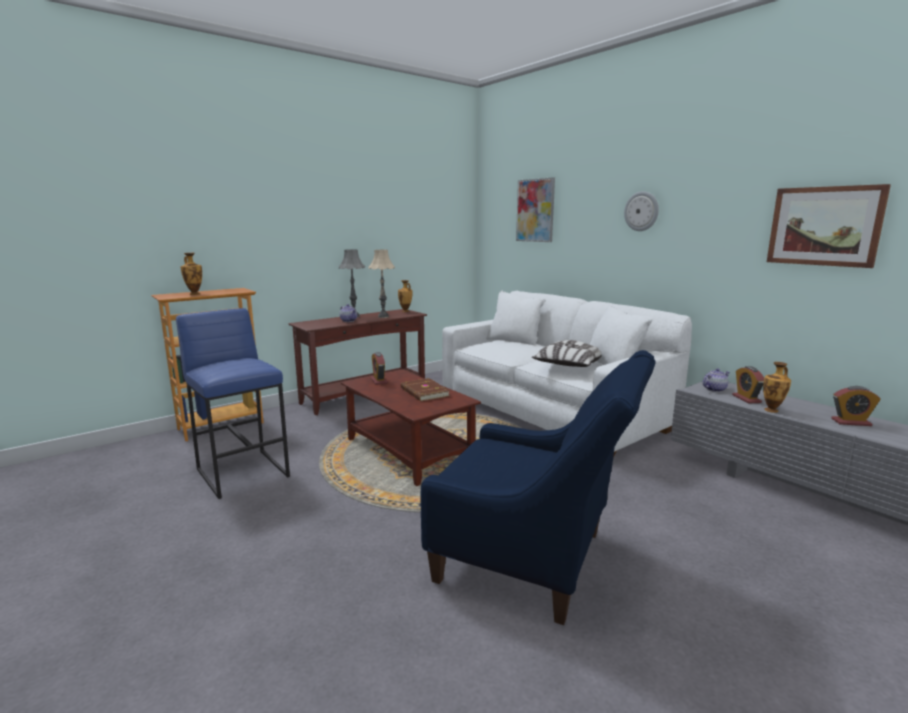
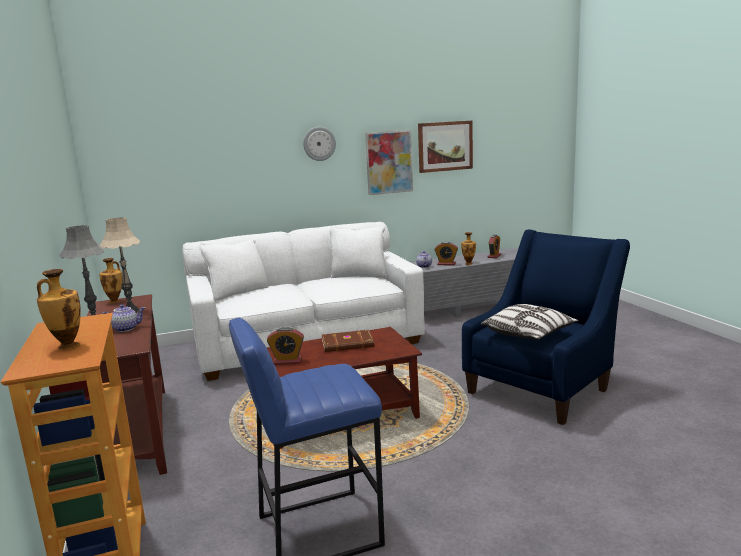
camera: 70 degrees left, 0 degrees up
picture [516,177,555,242] -> picture moved to [365,130,413,195]
pillow [532,340,602,367] -> pillow moved to [481,304,578,340]

